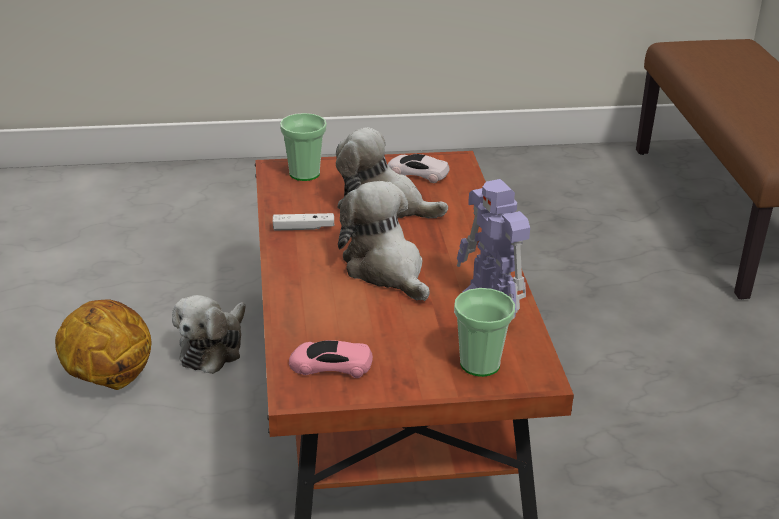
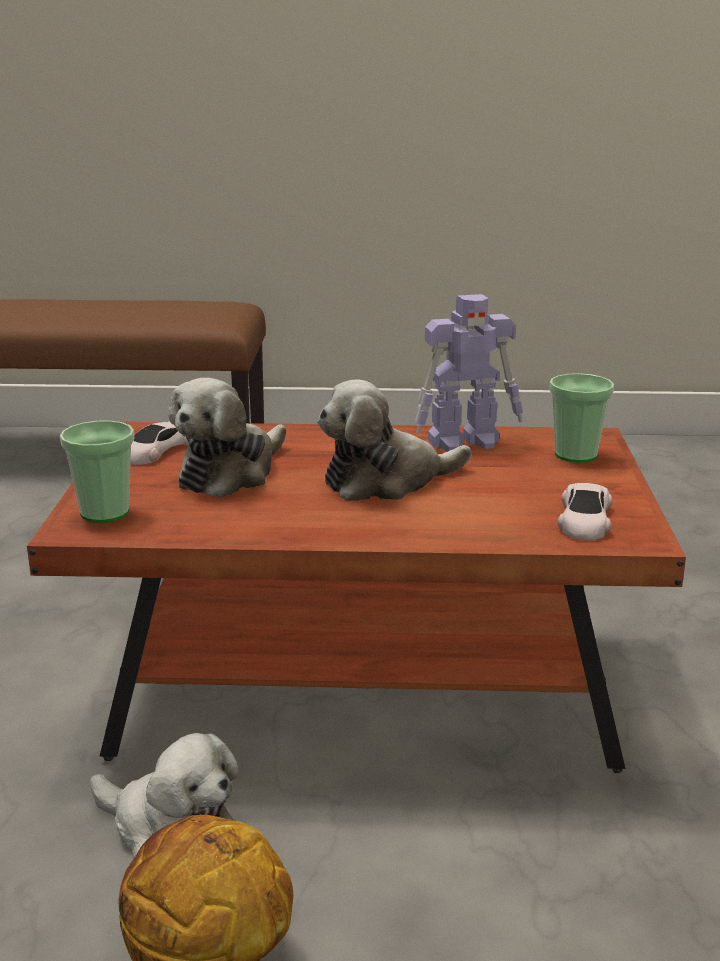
camera: 80 degrees left, 10 degrees down
white game controller [273,213,334,231] -> none
pink toy car [289,340,373,378] -> white toy car [557,483,613,541]

